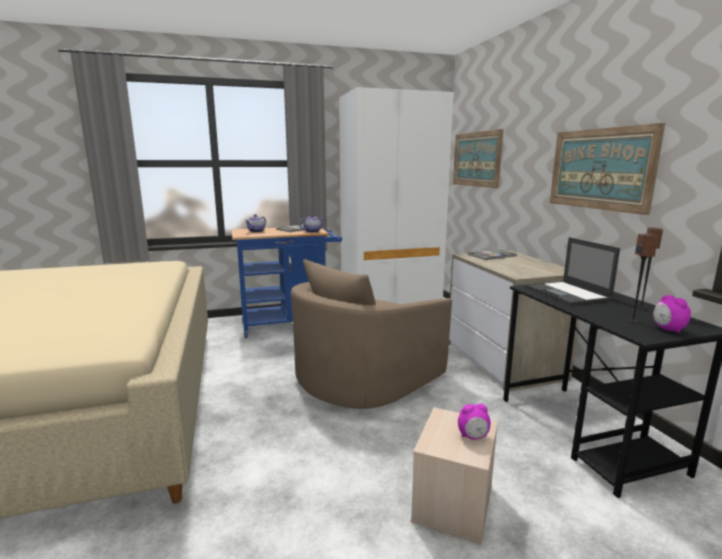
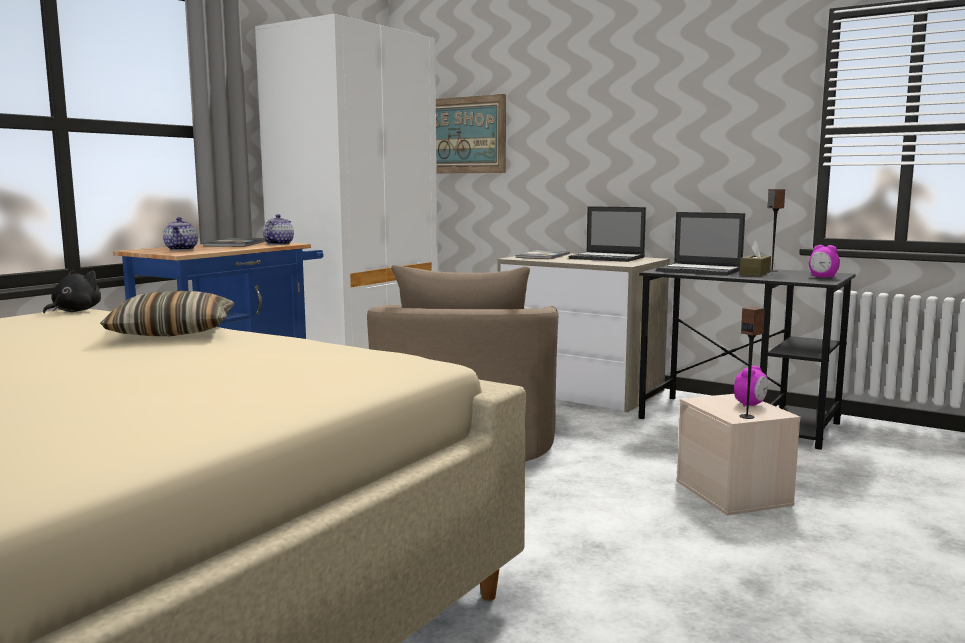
camera: 40 degrees left, 5 degrees down
picture [550,123,665,215] -> none
speaker [627,234,658,323] -> speaker moved to [740,307,765,419]
none -> black plush toy [43,270,101,313]
none -> pillow [100,291,234,336]
none -> laptop [569,206,646,262]
none -> brown tissue box [740,241,771,276]

